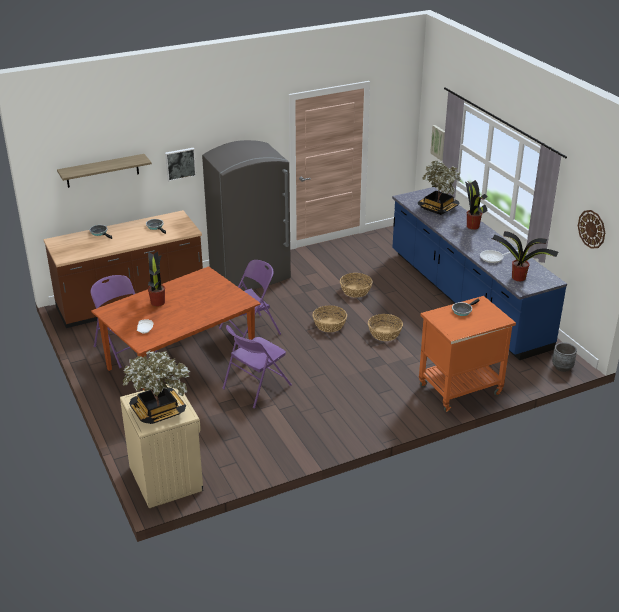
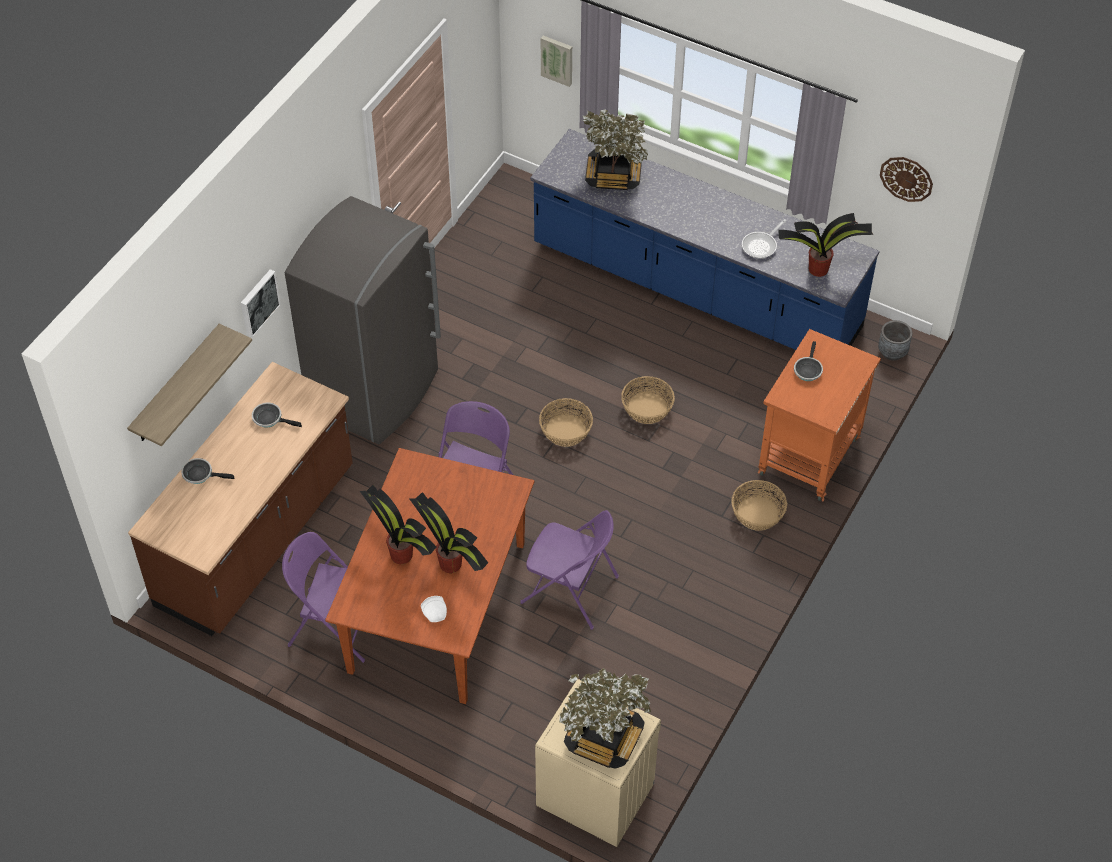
camera: 35 degrees left, 20 degrees up
purple chair [222,325,292,409] -> purple chair turned 75 degrees counterclockwise [520,510,619,630]
basket [340,273,373,298] -> basket moved to [731,480,787,531]
potted plant [465,180,488,230] -> potted plant moved to [410,492,488,573]

